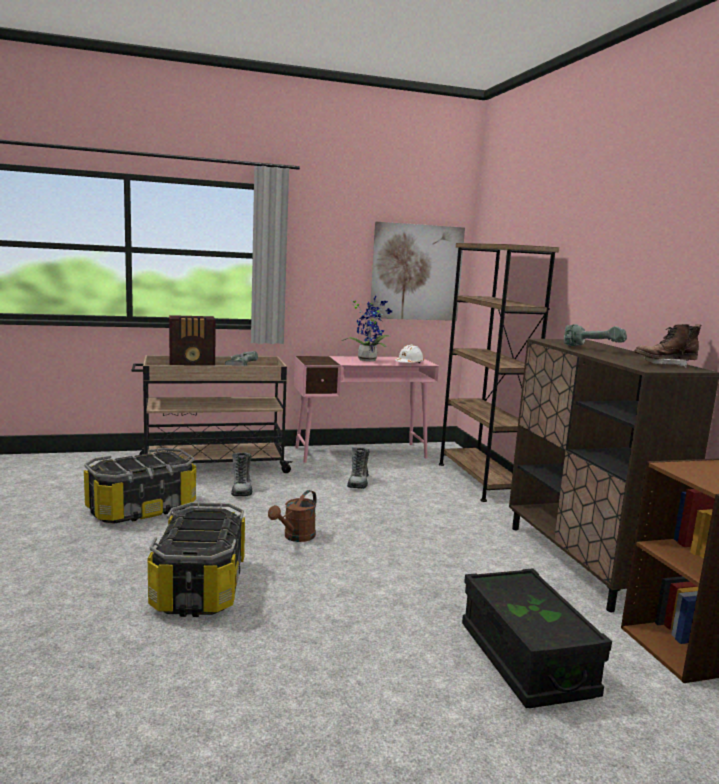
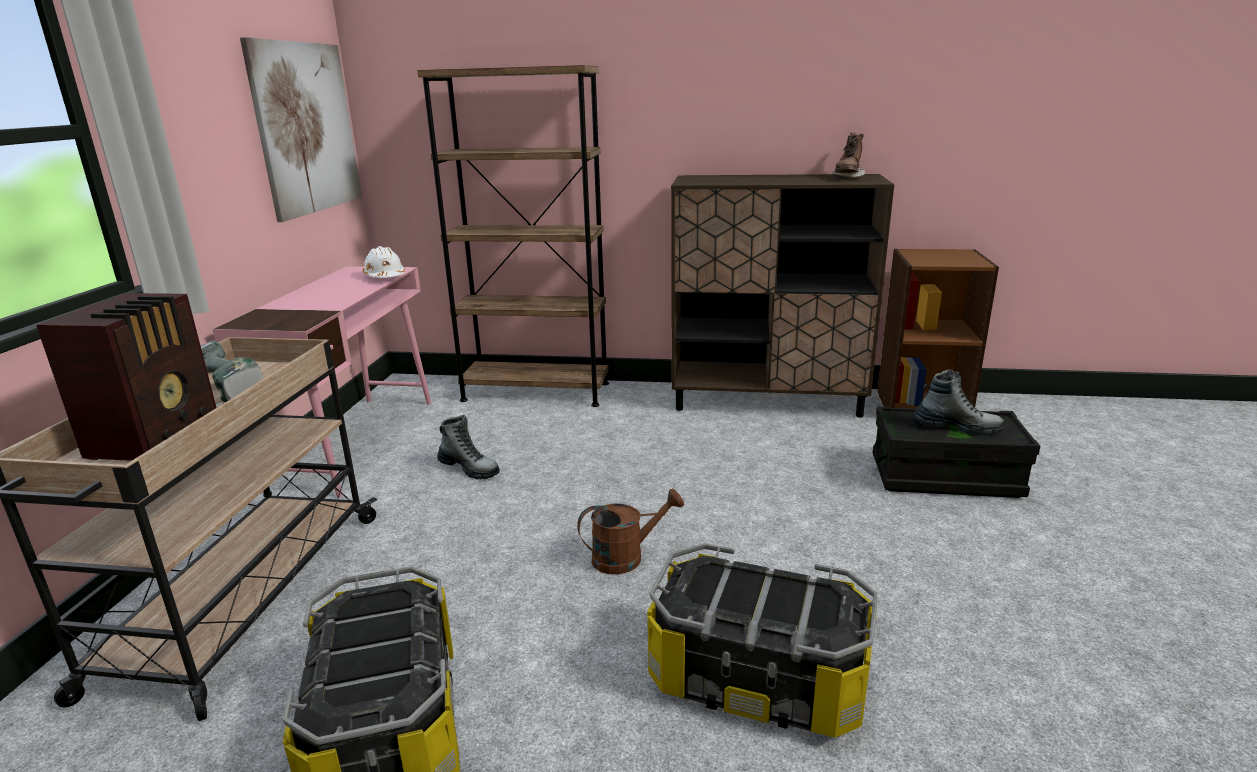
camera: 65 degrees left, 10 degrees up
boot [231,453,252,496] -> boot moved to [913,369,1004,435]
brown watering can [268,490,317,542] -> brown watering can turned 75 degrees counterclockwise [577,489,684,574]
potted plant [342,296,392,361] -> none
power drill [564,324,627,346] -> none

